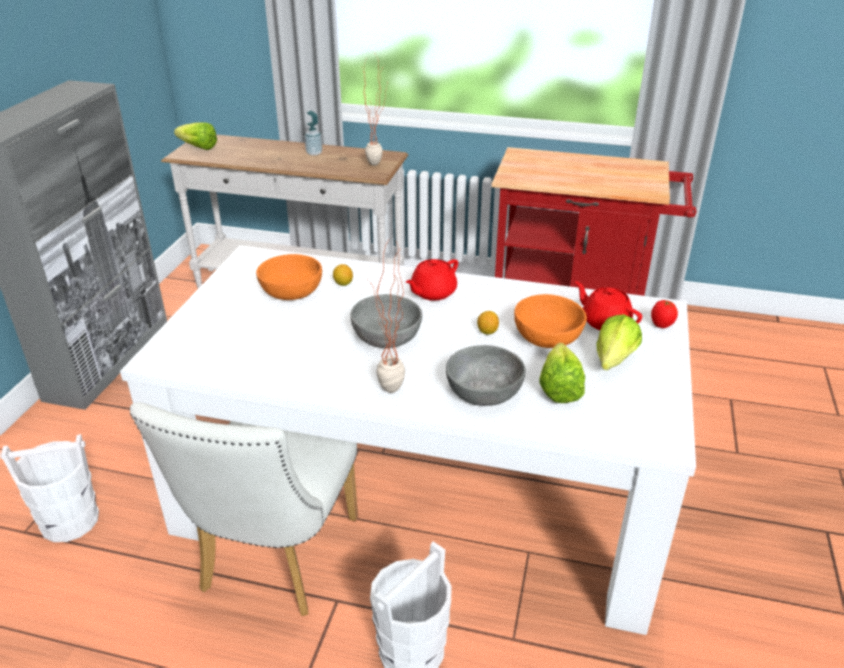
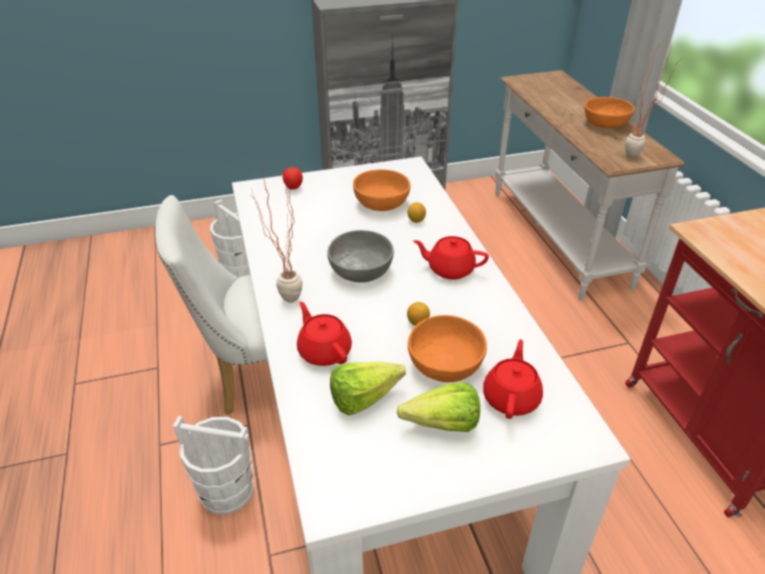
camera: 60 degrees right, 5 degrees up
lettuce [174,122,217,150] -> none
soap dispenser [304,111,322,156] -> orange bowl [585,97,635,129]
grey bowl [446,345,526,406] -> red teapot [297,302,352,366]
tomato [651,300,678,328] -> tomato moved to [283,167,303,190]

